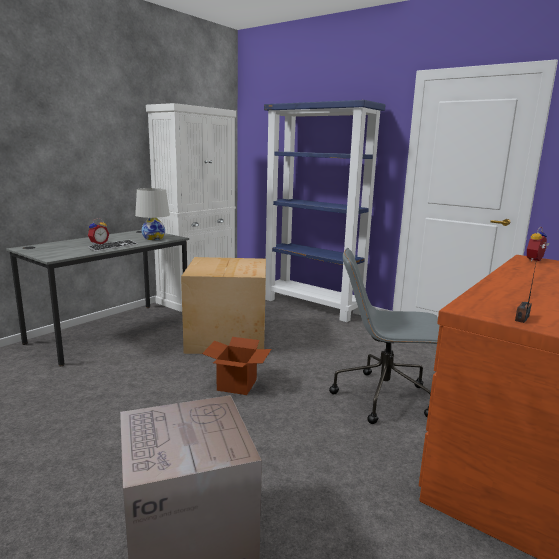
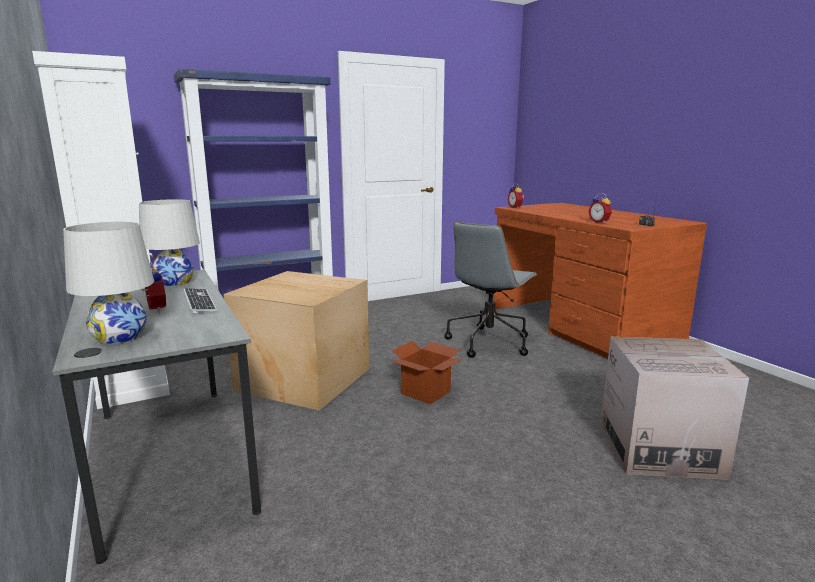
camera: 65 degrees left, 0 degrees up
none -> white table lamp [63,222,154,344]
none -> alarm clock [588,193,612,223]

